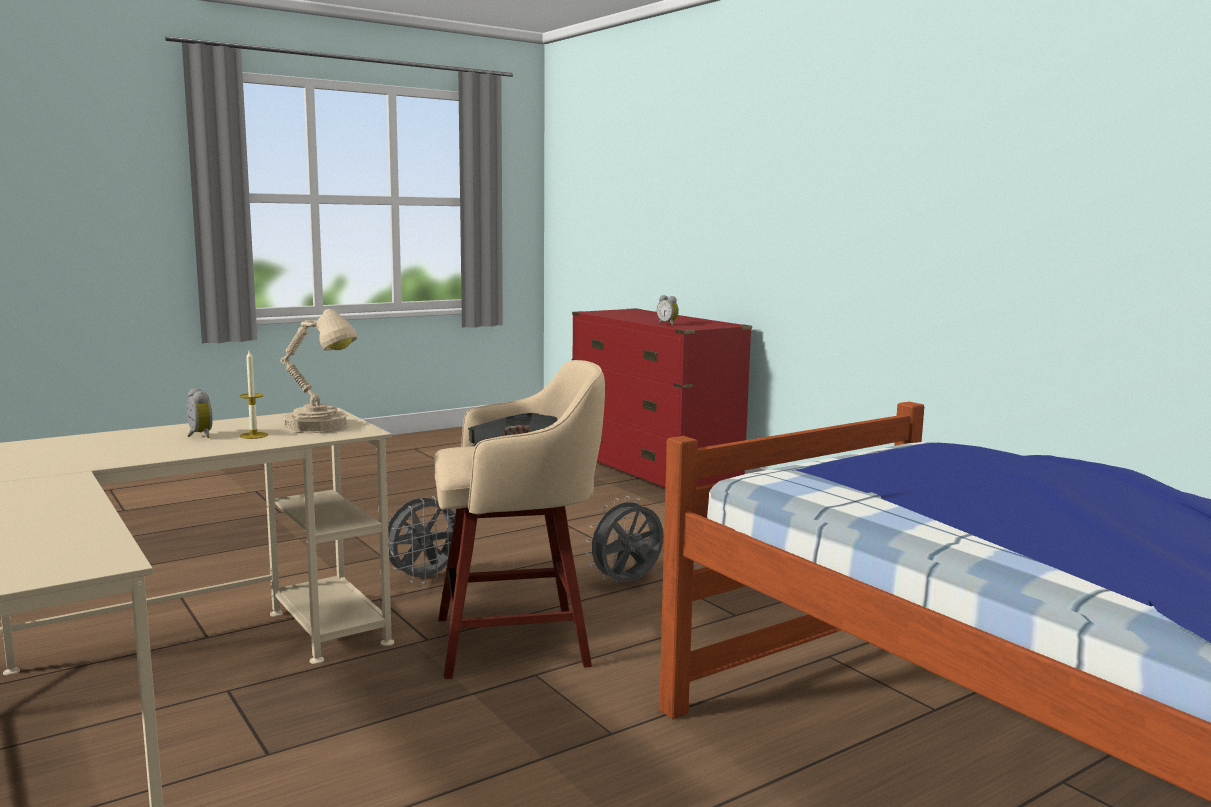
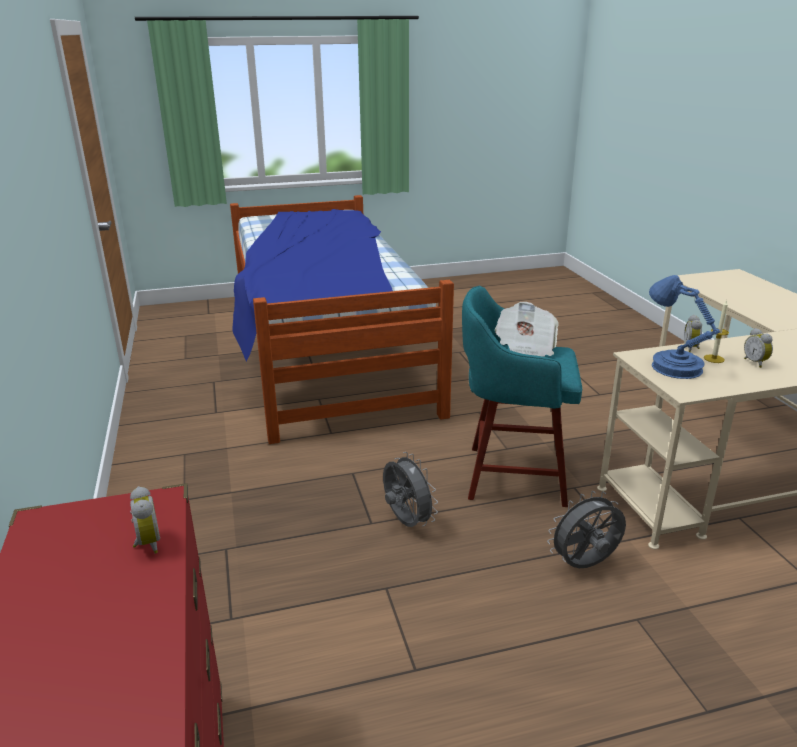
camera: 160 degrees left, 15 degrees up
beige table lamp [280,309,358,433] -> blue table lamp [649,275,720,379]
beige stool [434,360,605,679] -> turquoise stool [462,286,582,507]
grey fan [585,496,663,582] -> grey fan turned 105 degrees counterclockwise [383,452,438,527]
none -> alarm clock [684,315,702,352]

